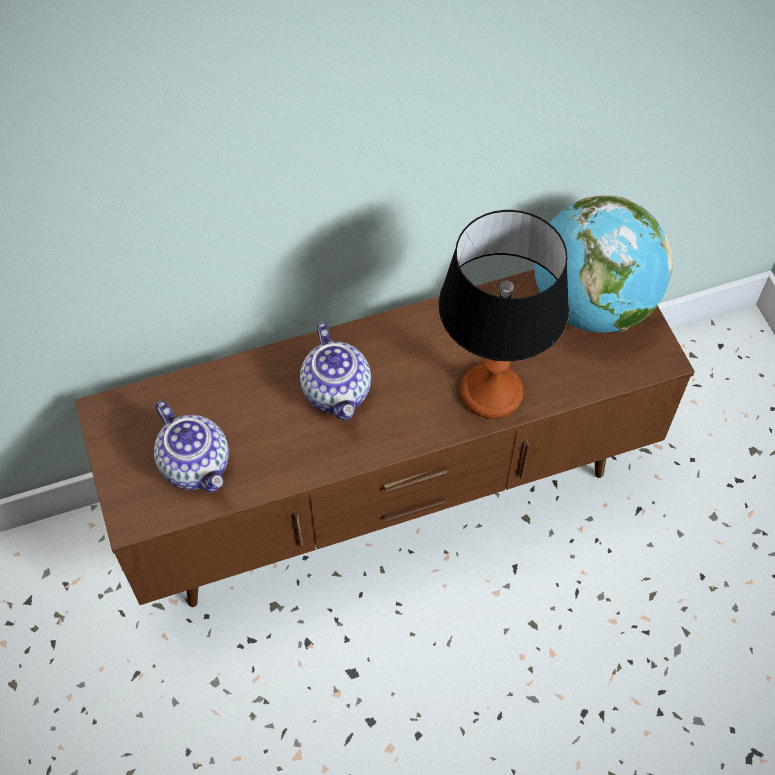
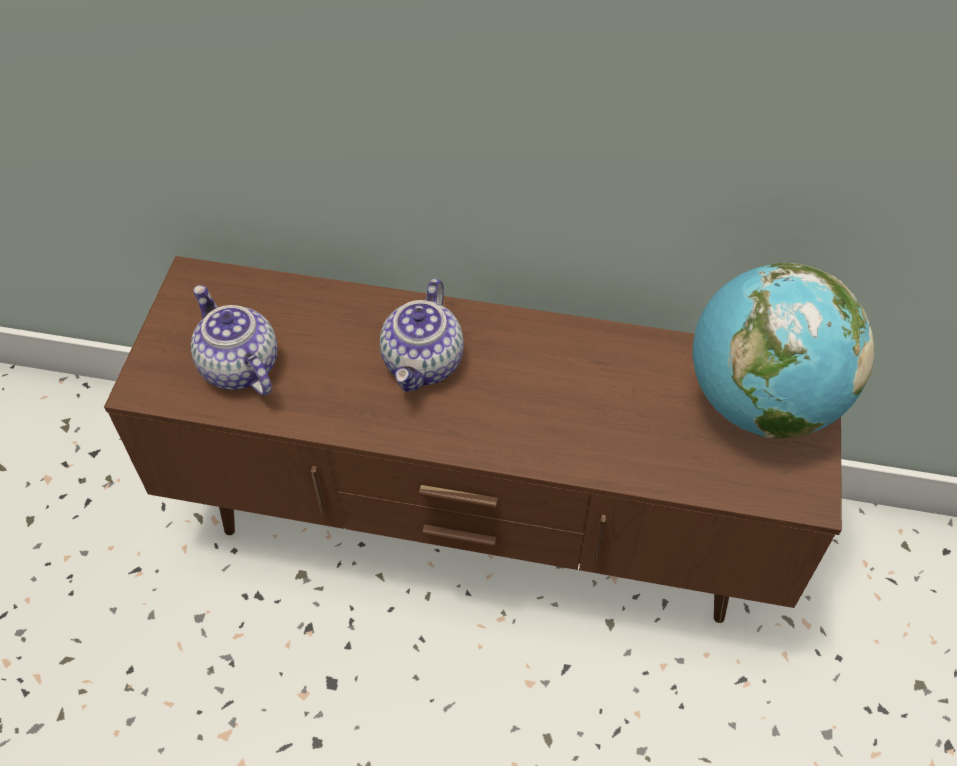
camera: 30 degrees right, 5 degrees down
teapot [154,401,229,492] -> teapot turned 150 degrees clockwise [191,285,277,396]
table lamp [439,210,569,419] -> none

